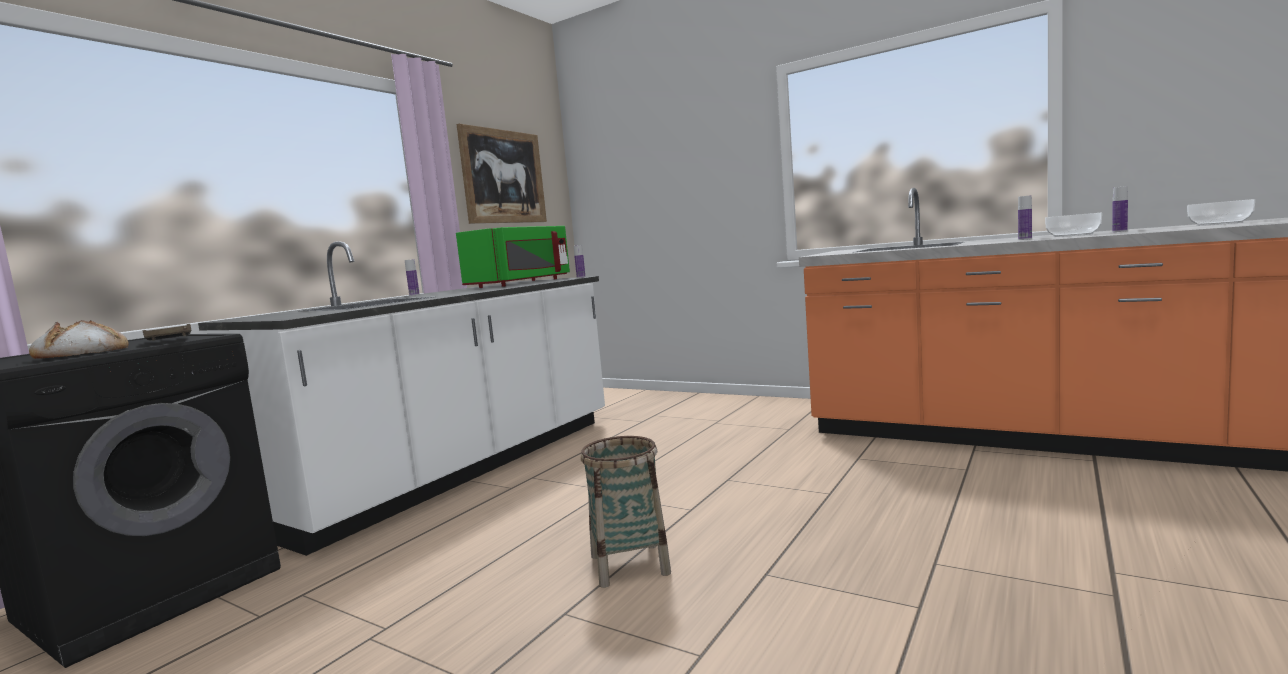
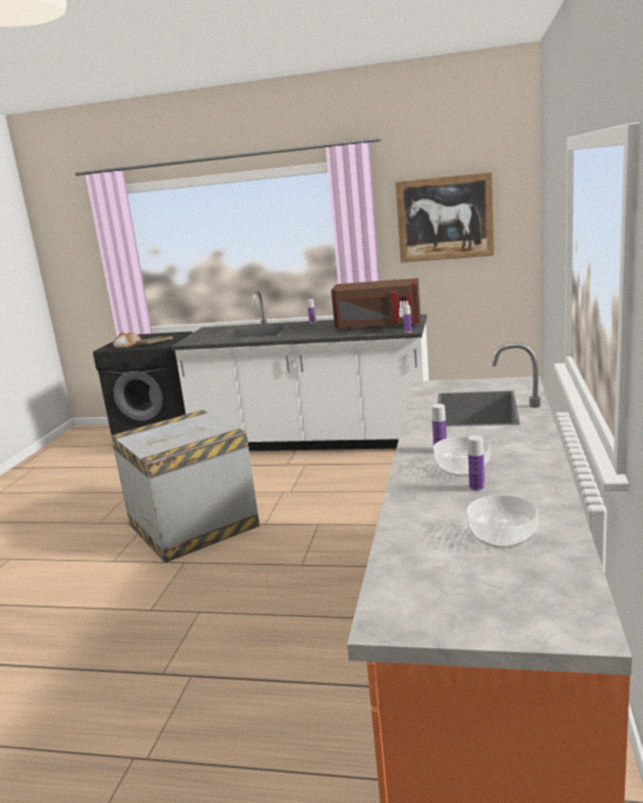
camera: 70 degrees right, 10 degrees up
green microwave [456,226,570,288] -> brown microwave [331,278,421,330]
basket [581,436,671,588] -> crate [111,410,260,563]

